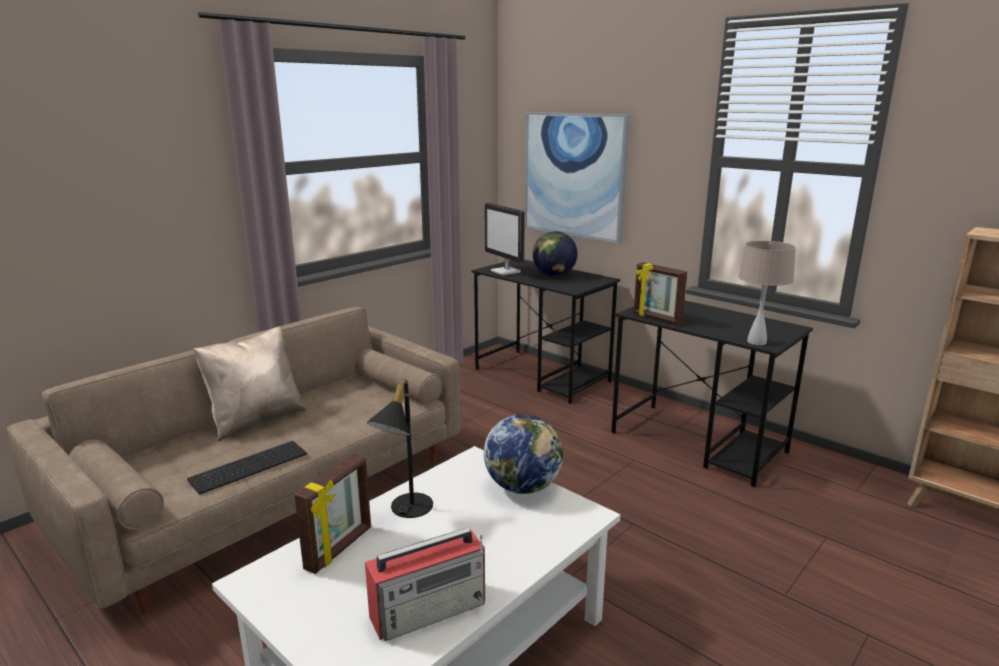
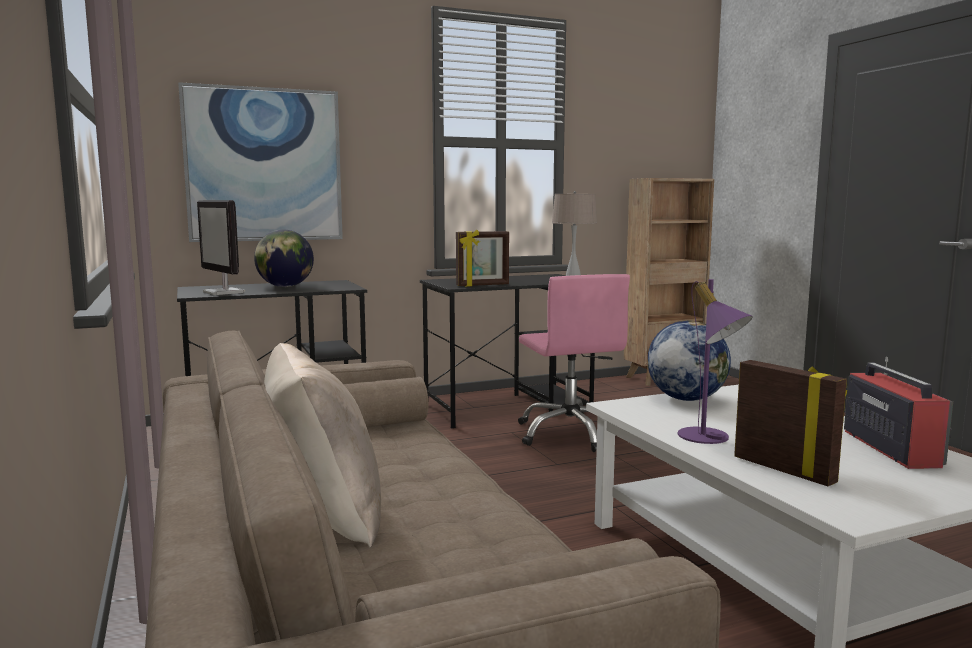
camera: 65 degrees left, 10 degrees down
keyboard [187,441,307,494] -> none
black table lamp [367,379,433,518] -> purple table lamp [678,279,753,444]
monitor [485,203,525,275] -> monitor turned 60 degrees clockwise [197,200,245,295]
none -> pink office chair [518,274,630,452]

